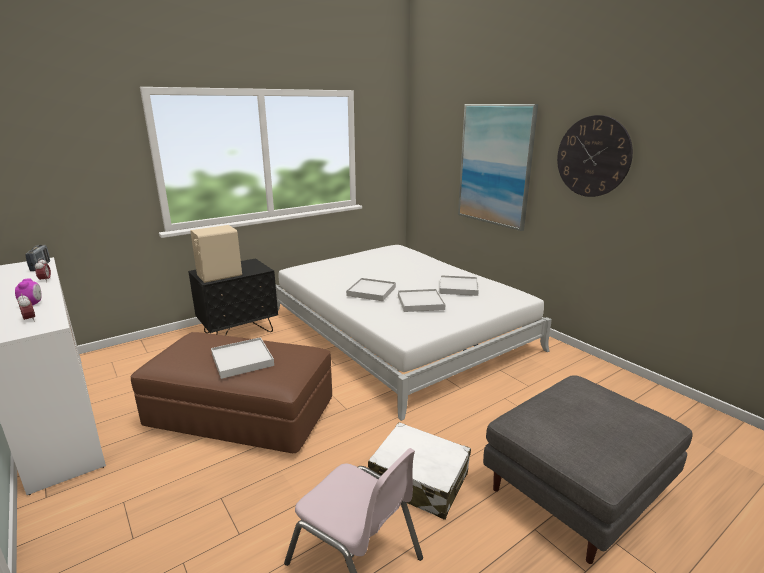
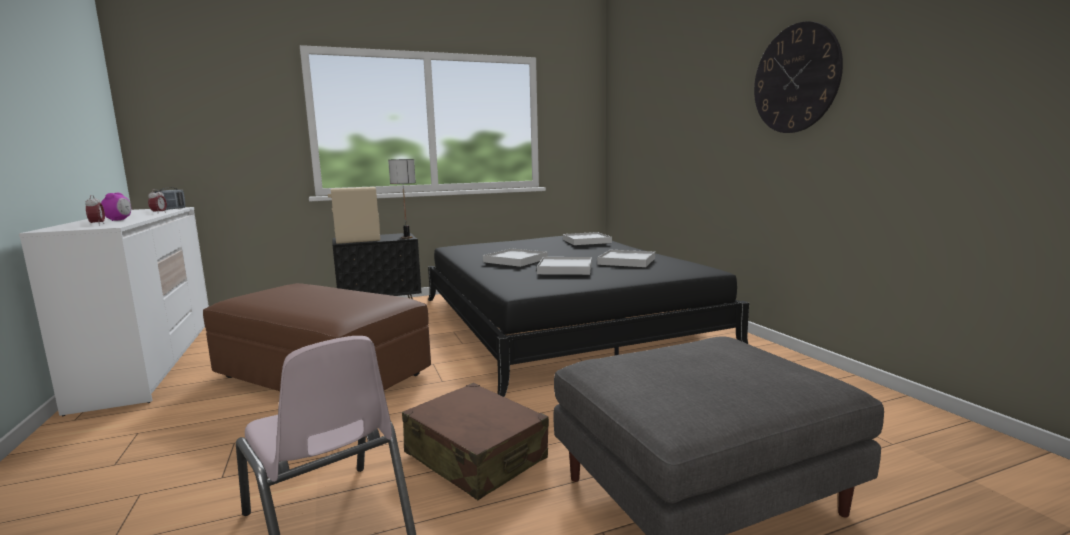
camera: 15 degrees right, 10 degrees down
white tray [211,337,274,379] -> white tray moved to [563,232,612,245]
white bed [276,245,552,421] -> black bed [428,236,749,397]
white suitcase [368,422,471,520] -> brown suitcase [402,383,549,500]
picture [458,104,538,231] -> none
none -> table lamp [388,159,416,239]

